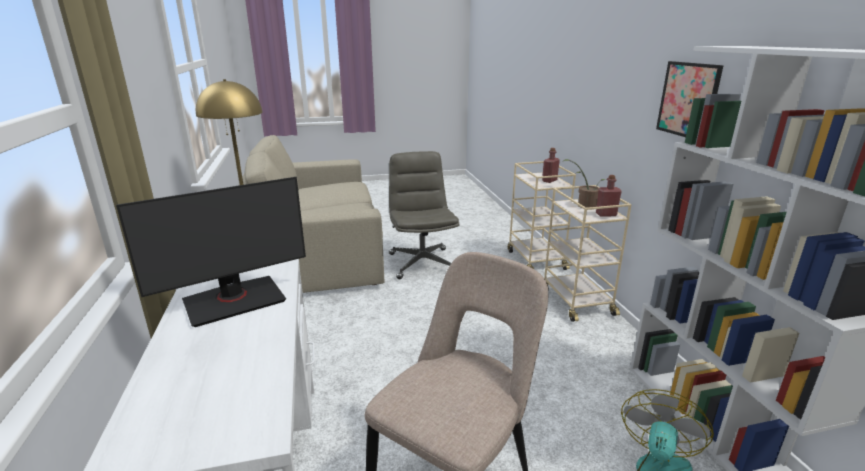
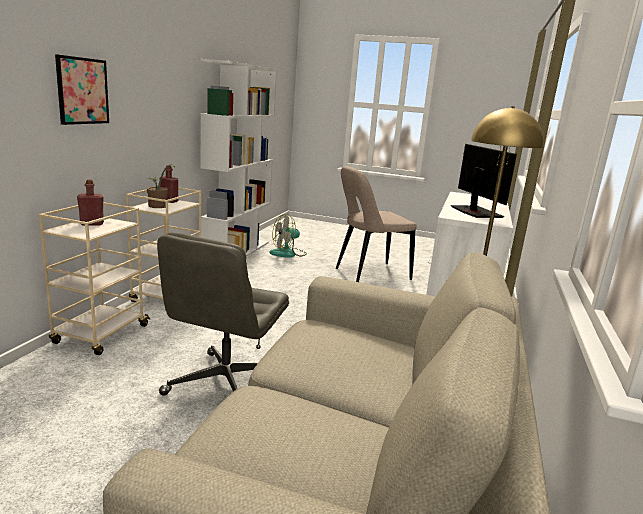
camera: 150 degrees left, 5 degrees down
monitor [116,177,306,327] -> monitor turned 75 degrees clockwise [451,144,517,218]
picture [656,61,724,137] -> picture moved to [55,54,109,125]

